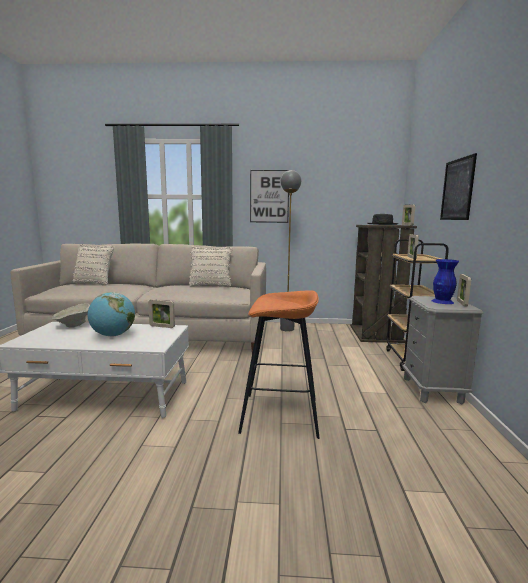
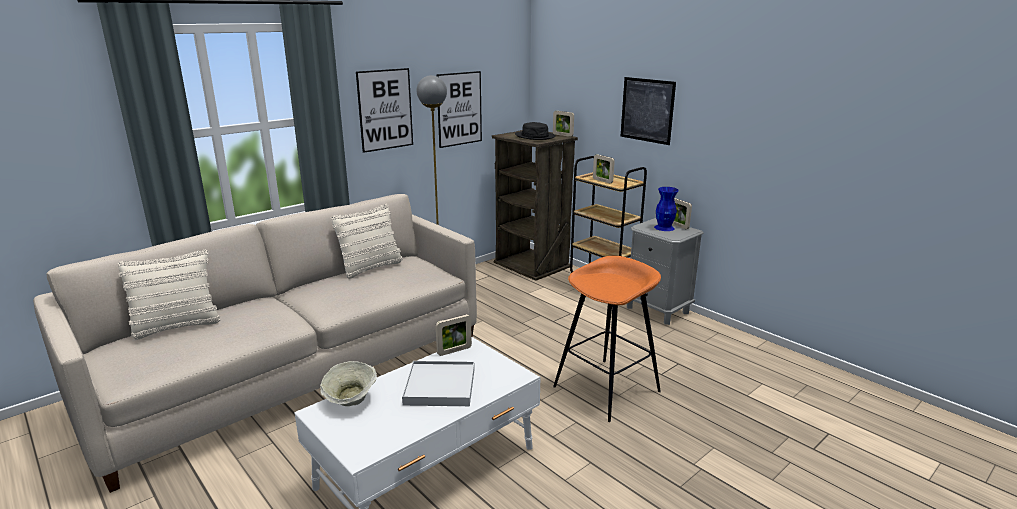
camera: 45 degrees left, 10 degrees up
globe [88,292,135,337] -> white tray [402,361,475,406]
none -> picture [436,71,482,148]

